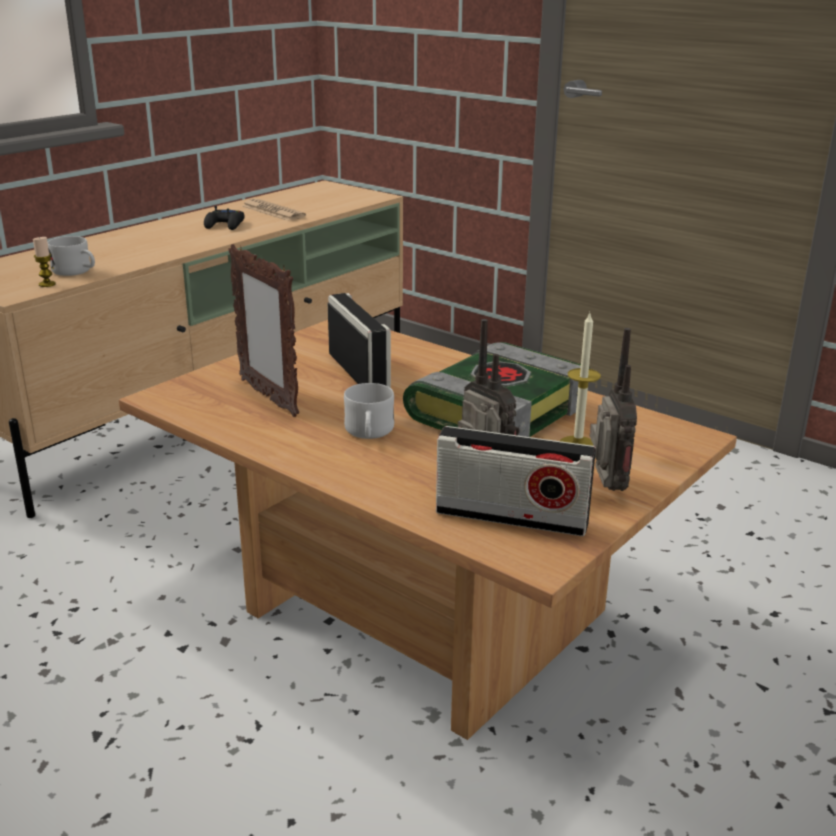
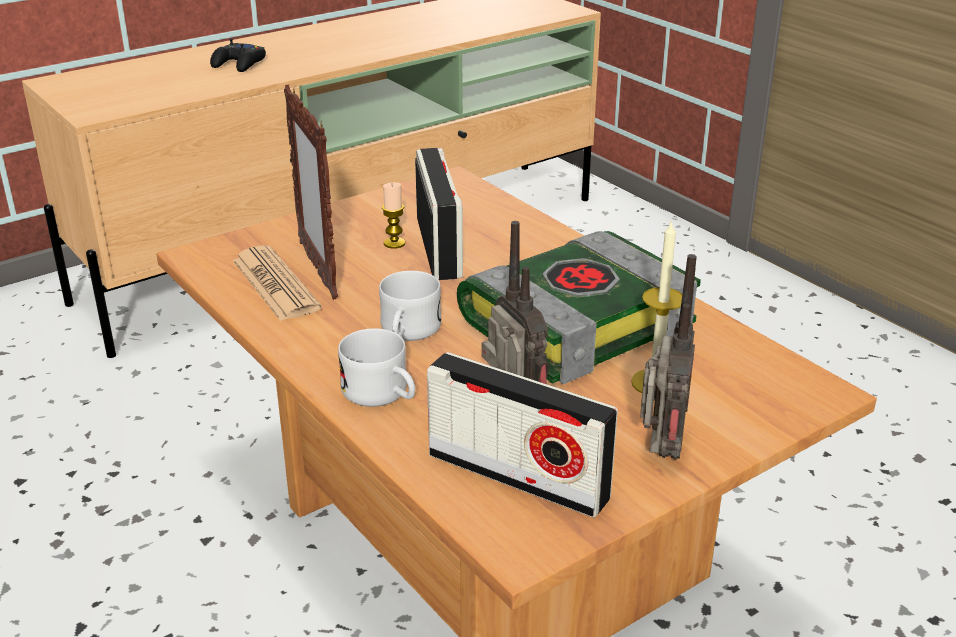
camera: 15 degrees right, 5 degrees up
candle [33,237,56,287] -> candle moved to [382,182,405,249]
white mug [48,236,95,276] -> white mug moved to [338,328,415,407]
black game controller [204,206,245,230] -> black game controller moved to [210,39,266,72]
newspaper [242,199,306,221] -> newspaper moved to [233,245,322,321]

